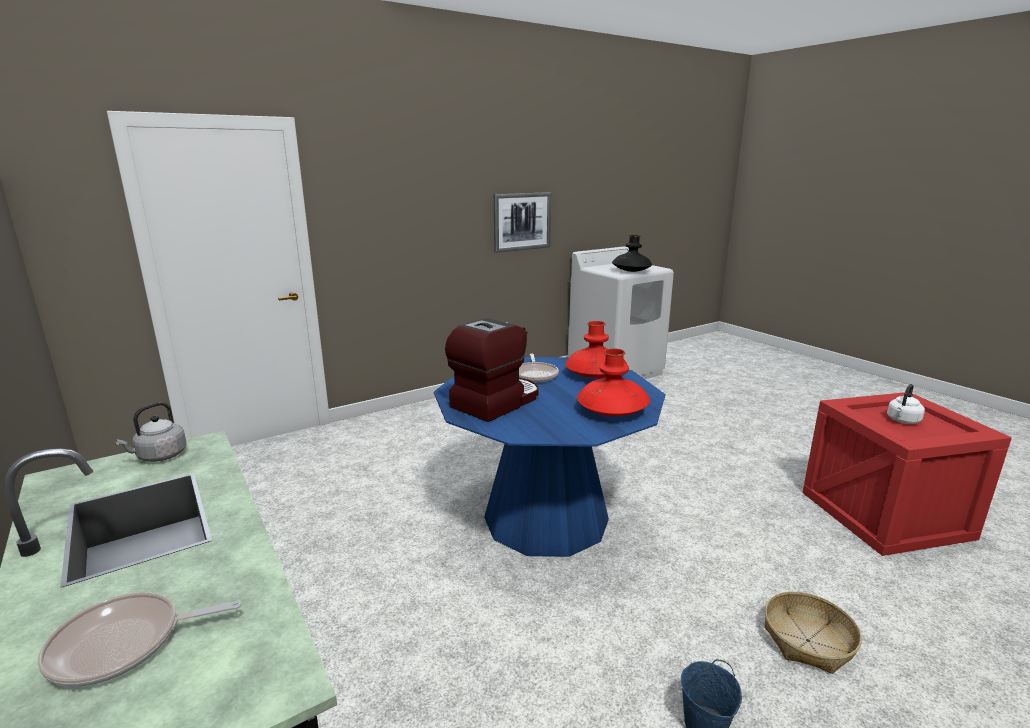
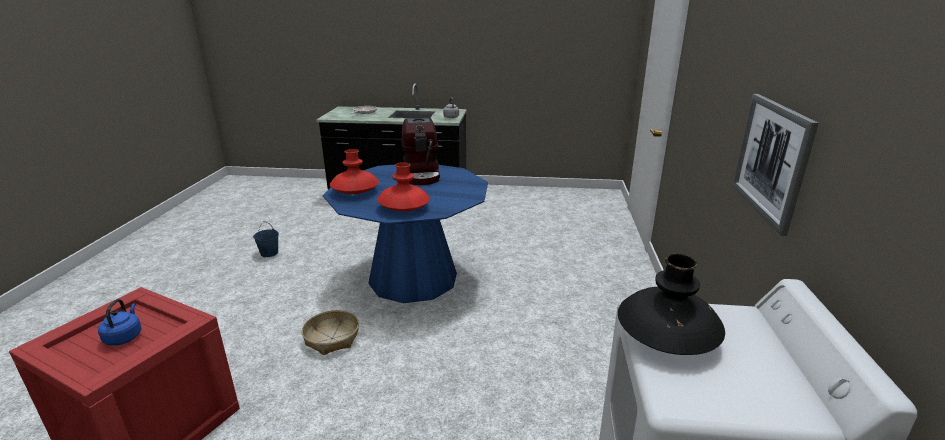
camera: 130 degrees right, 5 degrees up
frying pan [519,354,559,382] -> none
basket [765,591,862,674] -> basket moved to [302,310,359,355]
white kettle [887,384,925,424] -> blue kettle [98,299,141,346]

